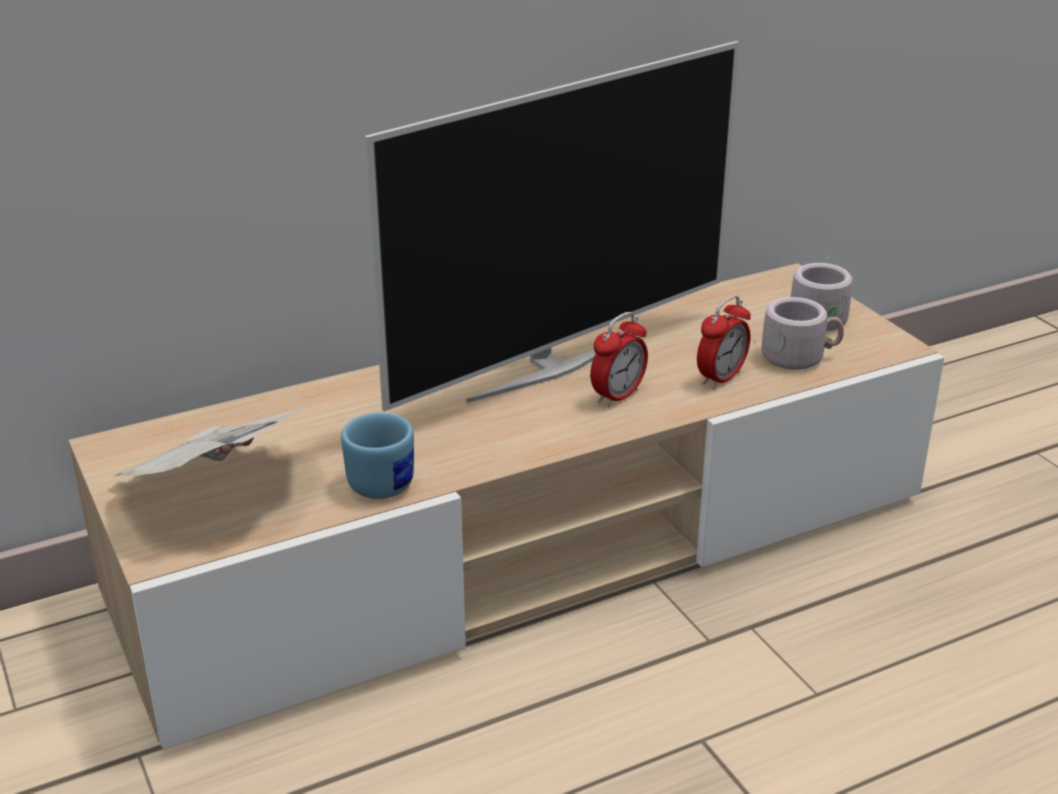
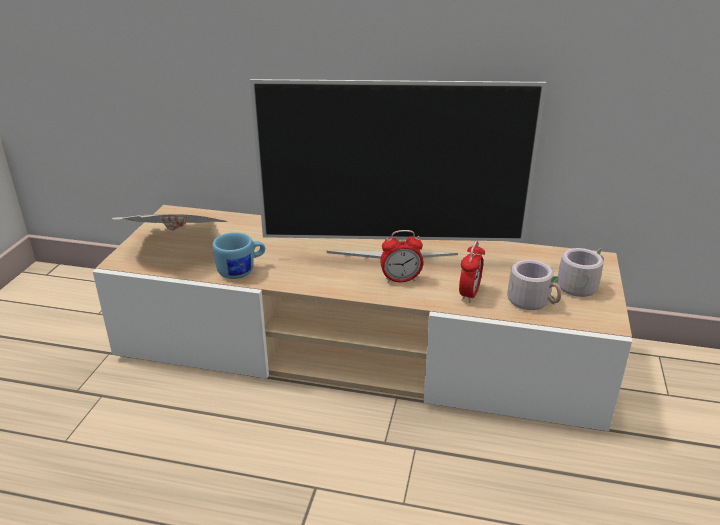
camera: 40 degrees right, 0 degrees up
alarm clock [697,295,751,389] -> alarm clock turned 60 degrees counterclockwise [459,240,485,303]

